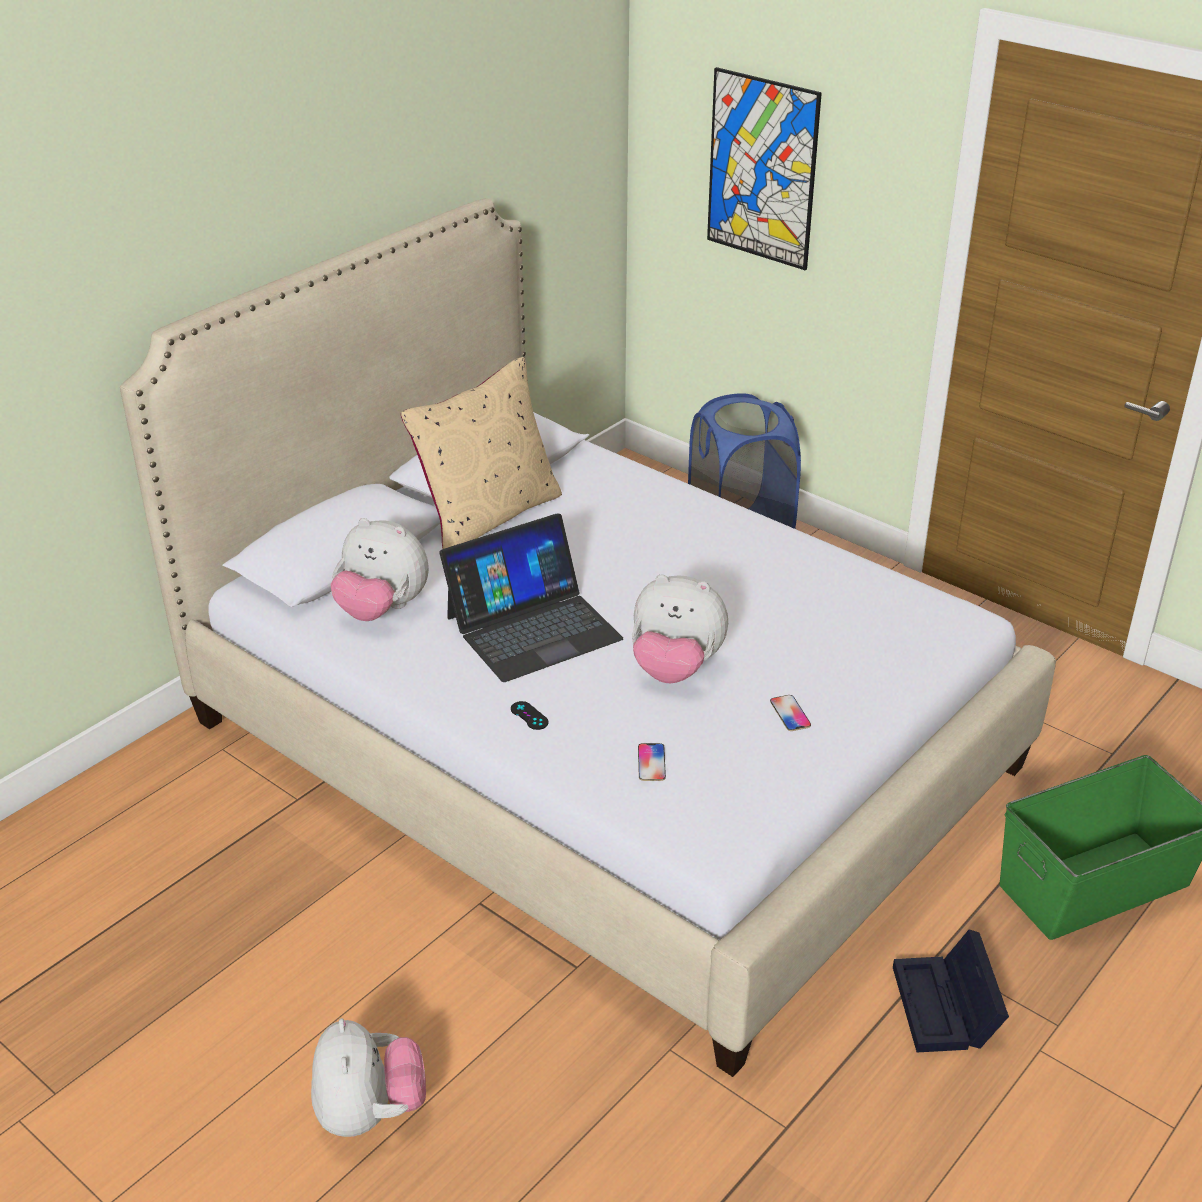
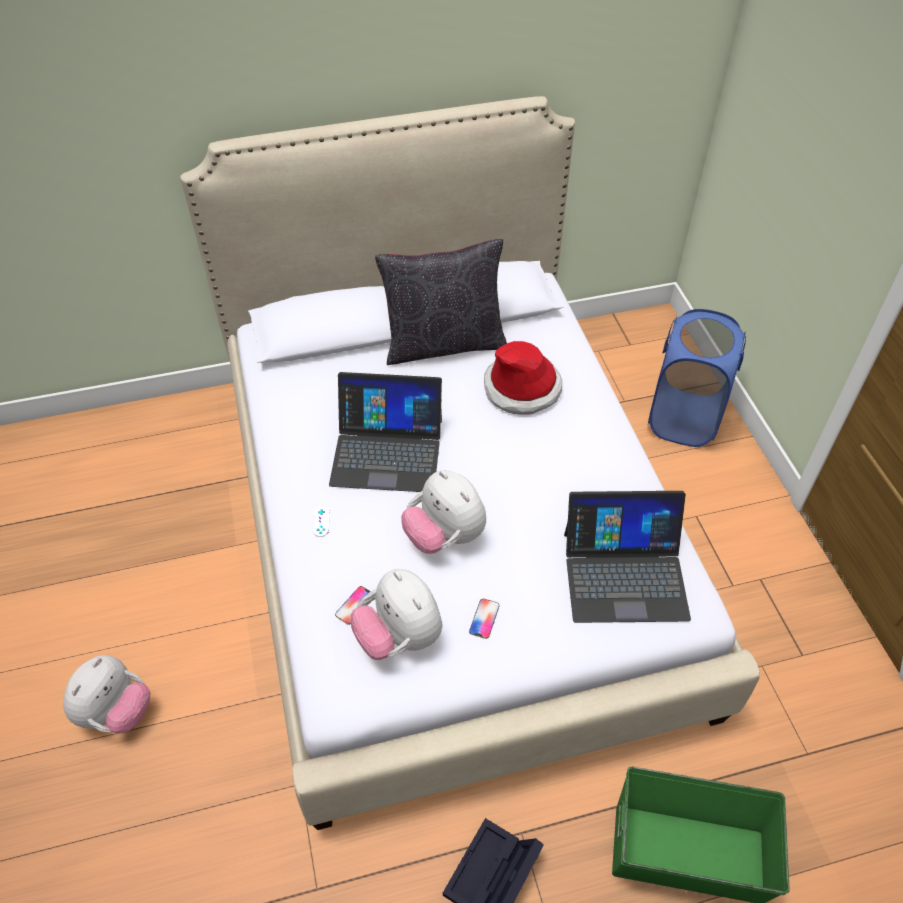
camera: 35 degrees right, 15 degrees up
plush toy [330,518,429,621] -> plush toy moved to [351,569,443,660]
beige pillow [401,357,562,549] -> black pillow [375,239,507,365]
black game controller [511,701,549,730] -> white game controller [313,506,329,537]
picture [707,67,822,270] -> none
none -> hat [484,341,563,415]
none -> laptop [564,491,691,623]

